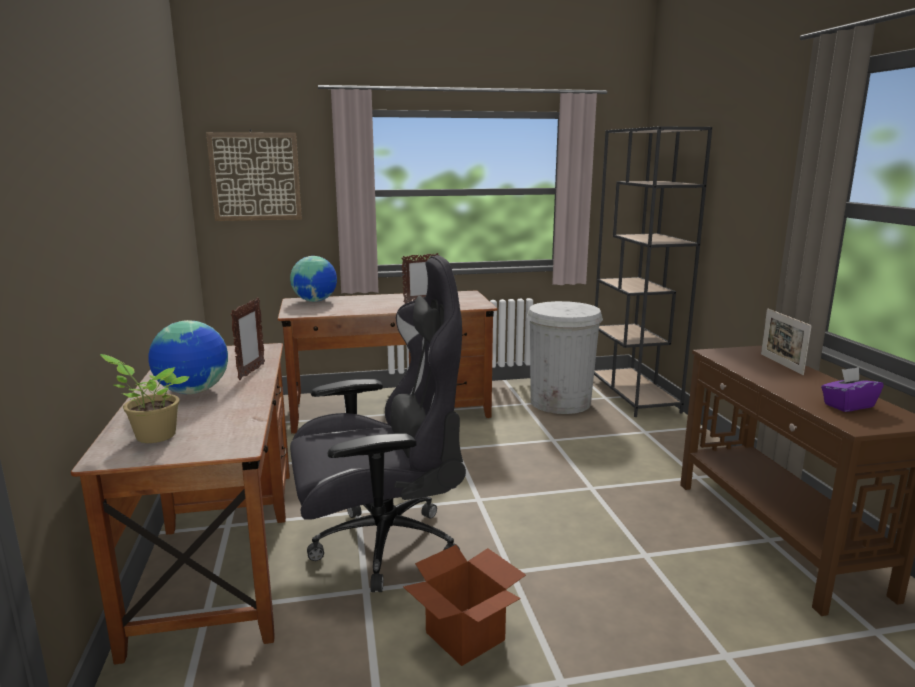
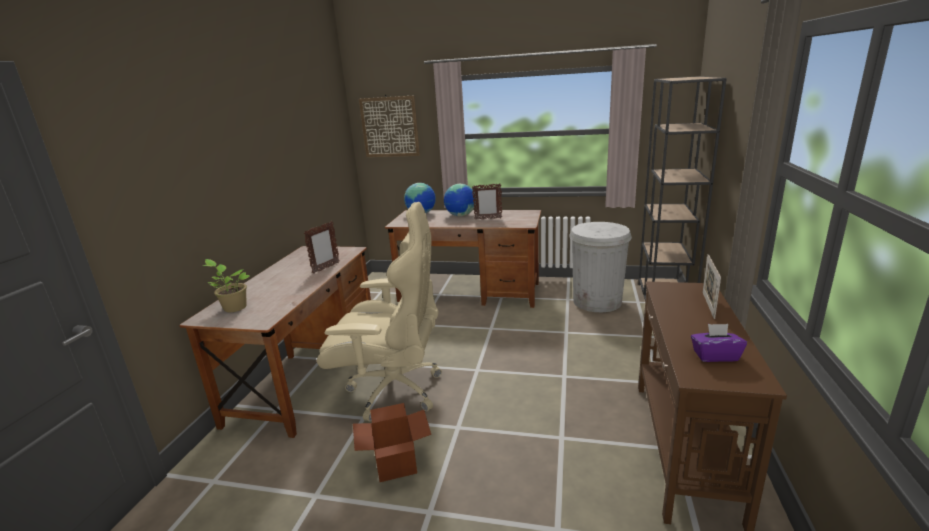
camera: 25 degrees right, 5 degrees up
globe [148,320,228,394] -> globe moved to [444,184,476,216]
black office chair [290,255,466,592] -> beige office chair [317,202,442,422]

